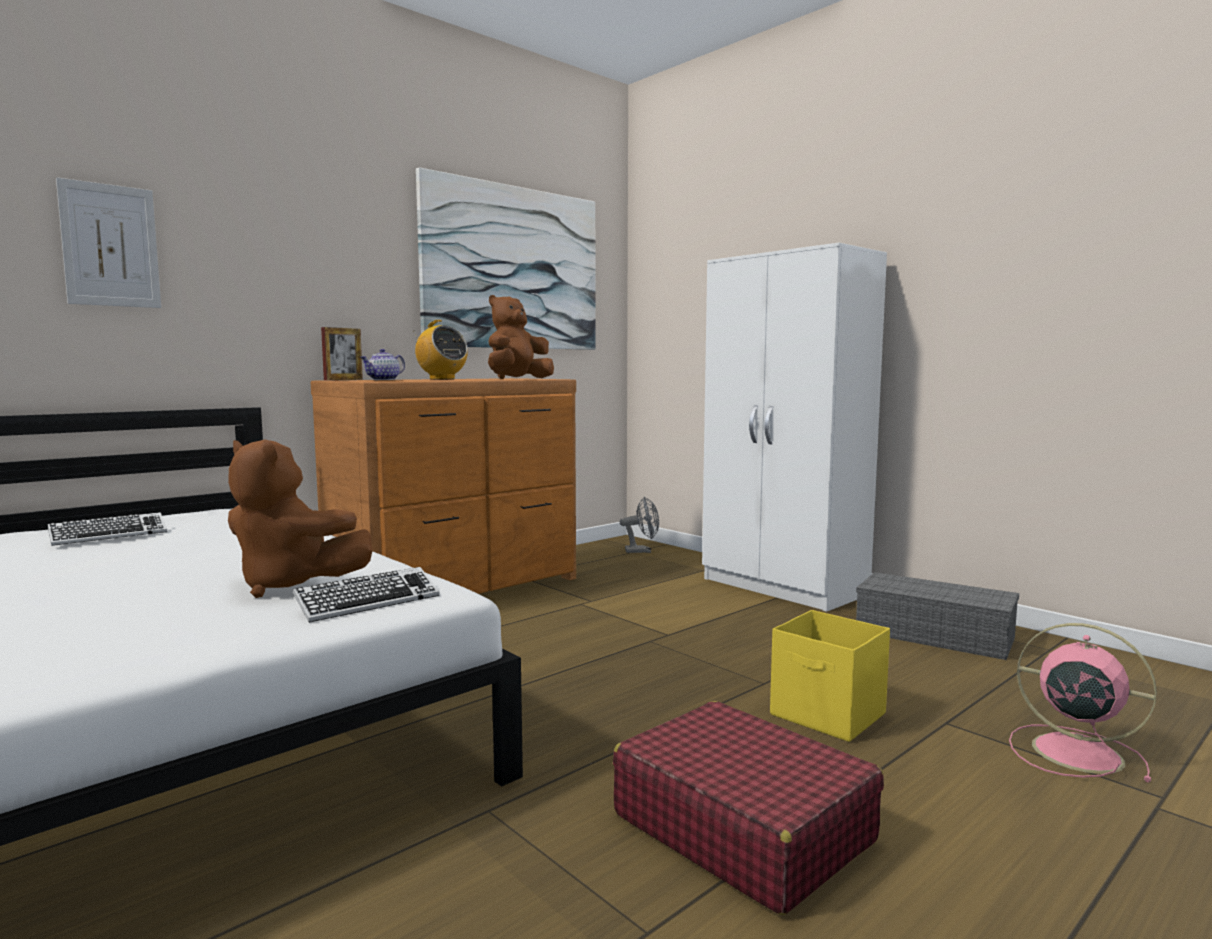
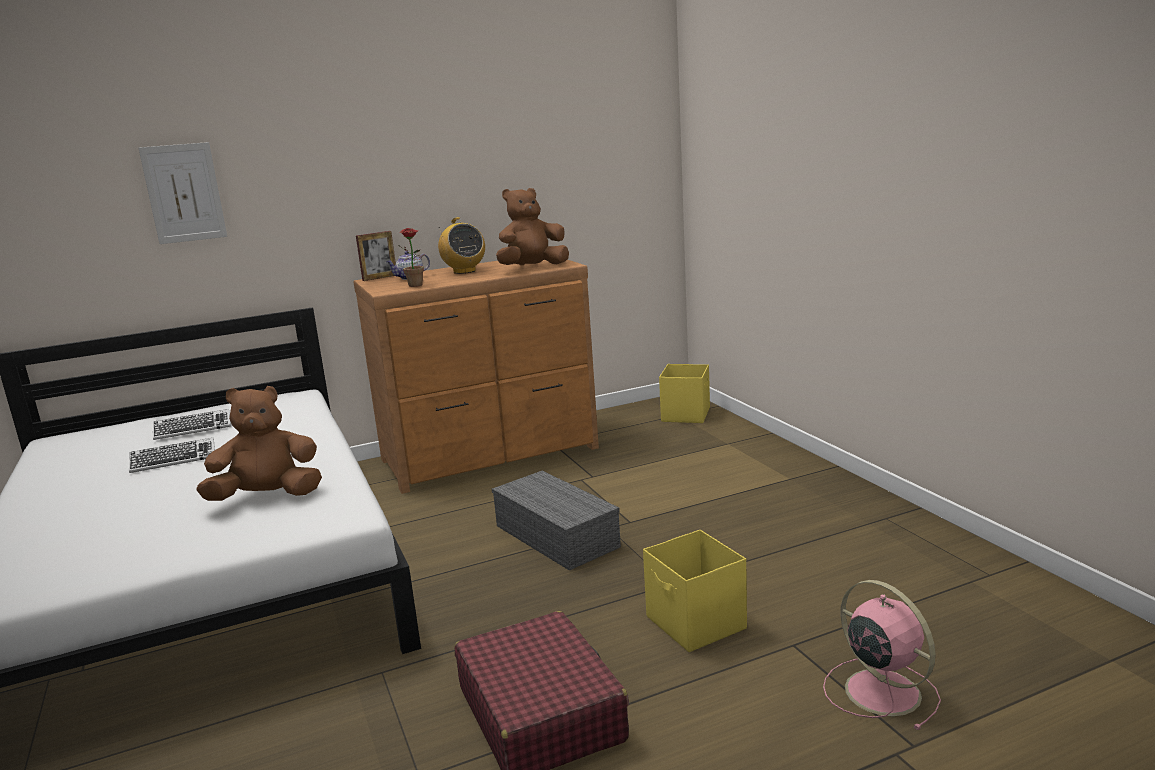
camera: 20 degrees right, 10 degrees up
brown plush toy [228,439,372,598] -> brown plush toy turned 120 degrees clockwise [197,386,322,501]
keyboard [293,567,440,623] -> keyboard moved to [129,438,215,473]
picture [416,167,596,350] -> none
grey fan [620,497,659,553] -> yellow storage box [659,364,710,423]
white wardrobe [702,243,887,612] -> none
grey storage box [856,572,1019,660] -> grey storage box moved to [492,471,621,571]
none -> potted plant [398,228,424,287]

